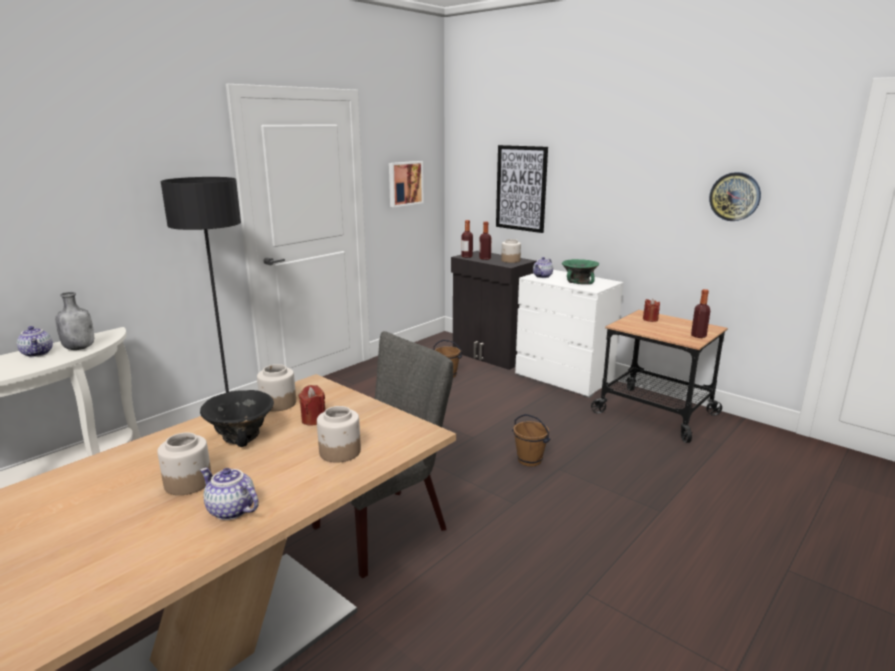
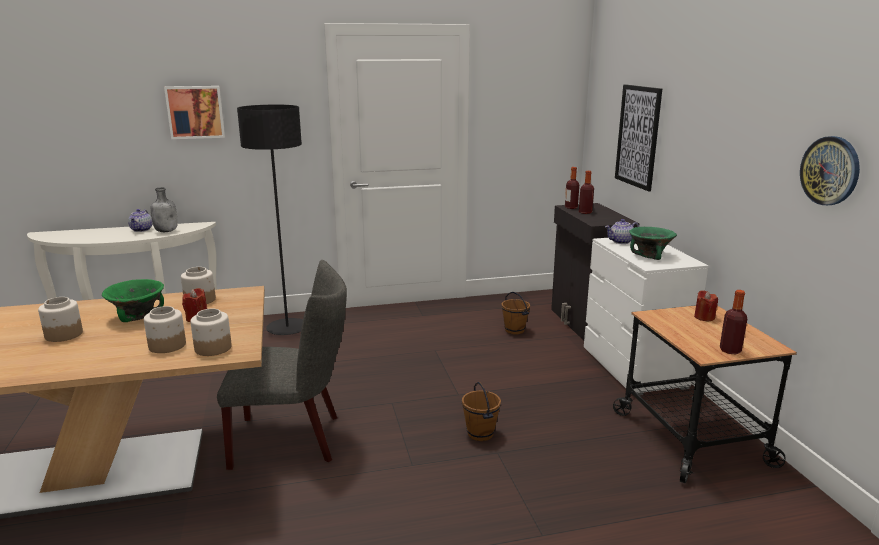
camera: 35 degrees right, 0 degrees up
black bowl [200,390,274,447] -> green bowl [102,279,164,322]
teapot [200,467,259,520] -> none
picture [389,161,424,207] -> picture moved to [164,86,225,139]
jar [501,239,521,263] -> jar moved to [190,309,232,356]

